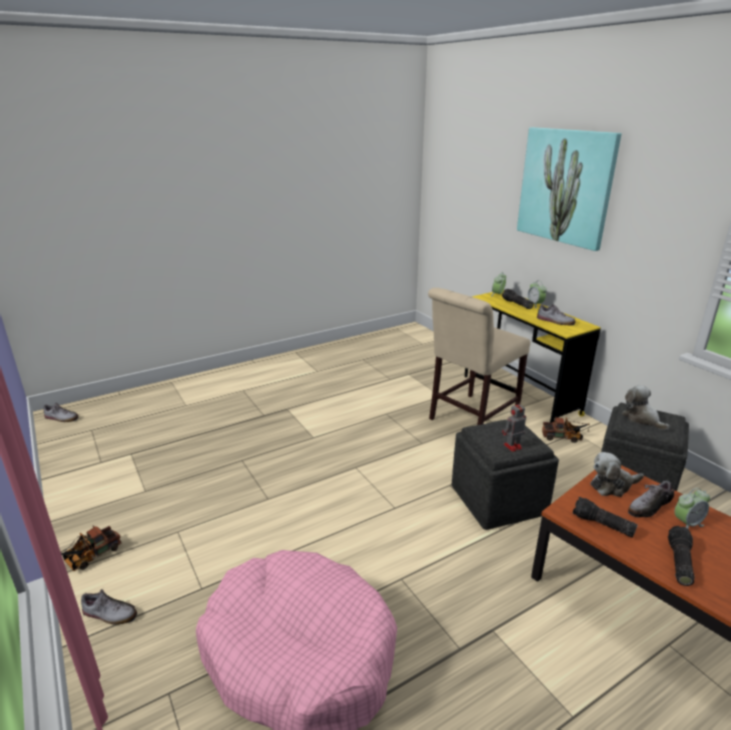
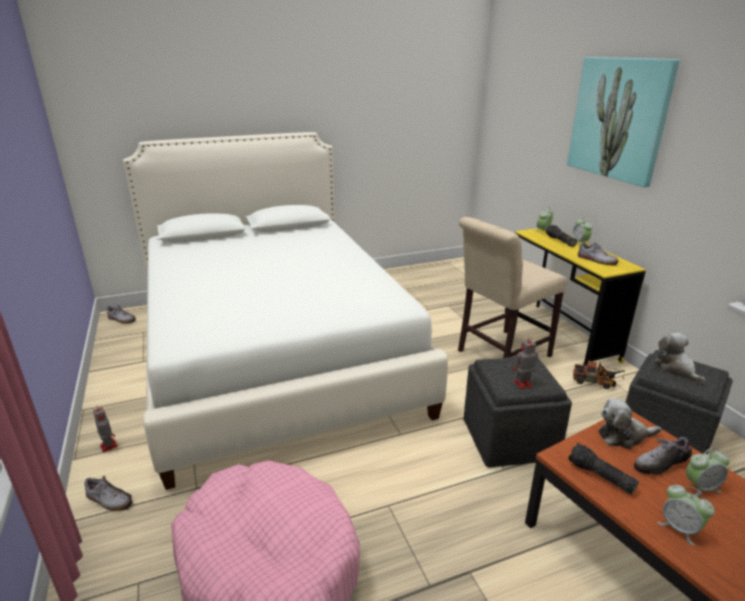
camera: 10 degrees right, 0 degrees up
toy truck [61,526,122,571] -> toy robot [93,406,118,452]
flashlight [668,526,695,586] -> alarm clock [657,485,715,546]
none -> white bed [123,132,448,490]

